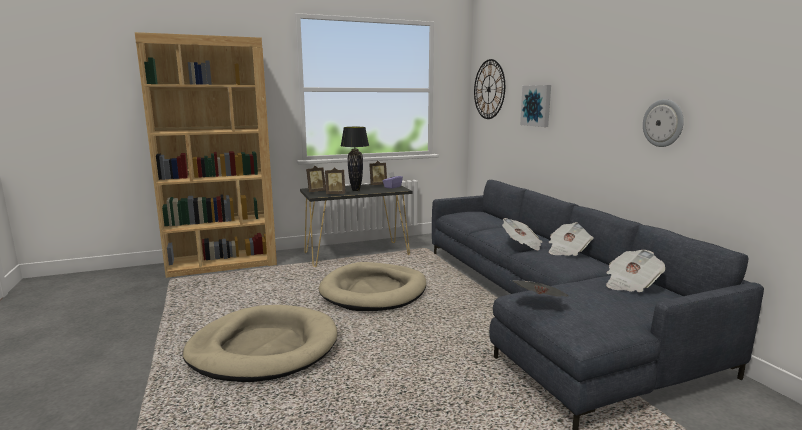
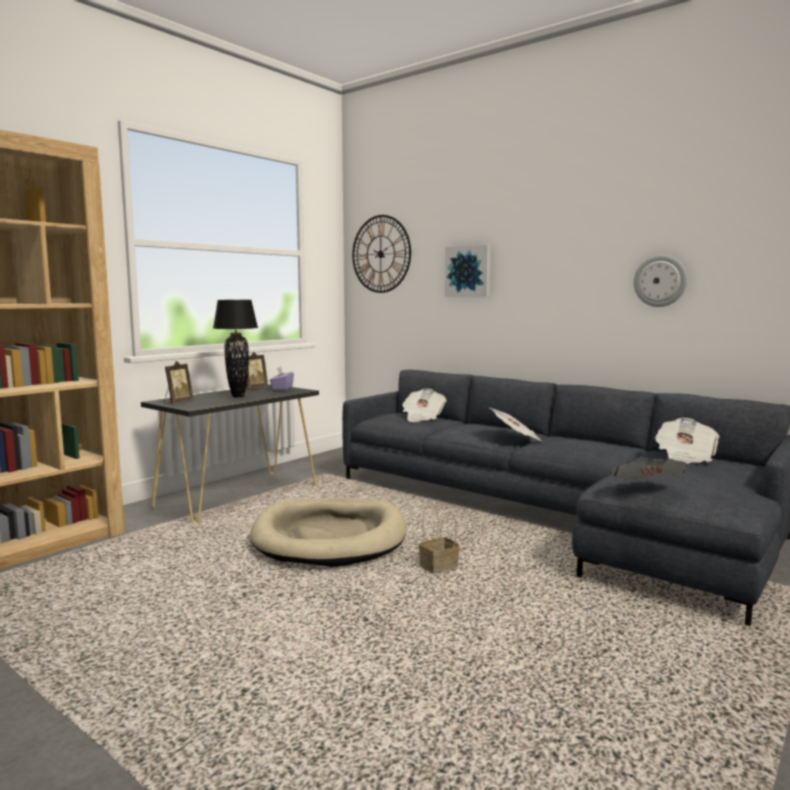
camera: 30 degrees left, 5 degrees down
beige dog bed [182,305,337,382] -> none
picture frame [325,167,345,194] -> none
newspaper [549,222,594,256] -> newspaper moved to [402,389,446,422]
none -> basket [419,503,460,574]

